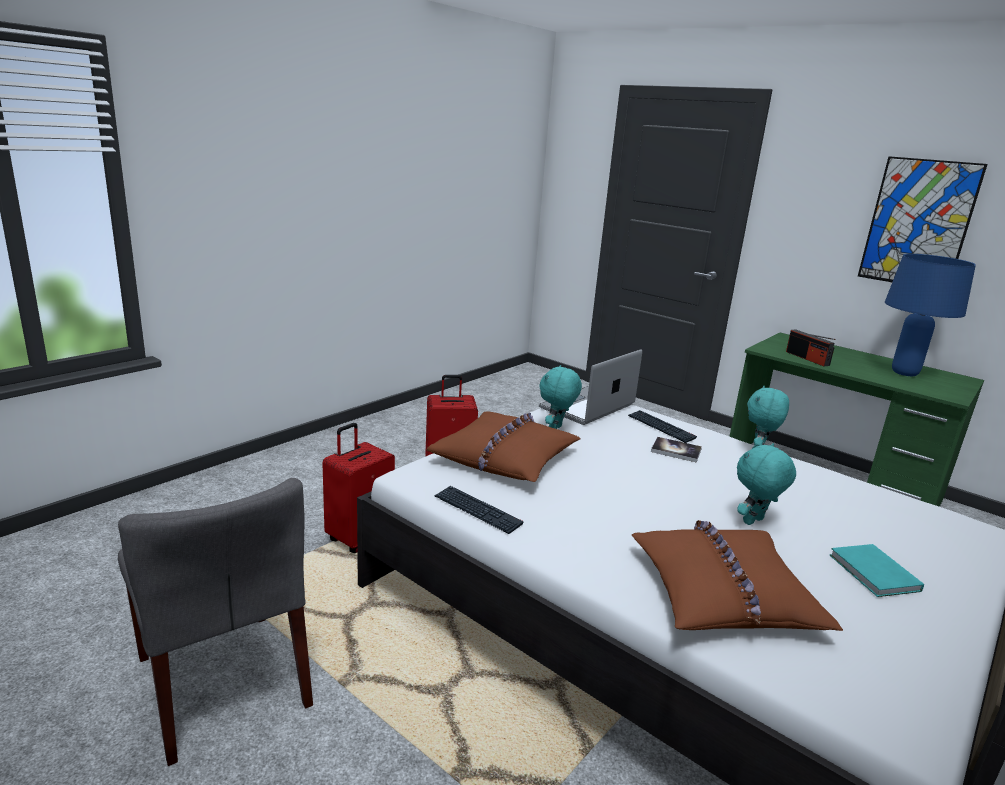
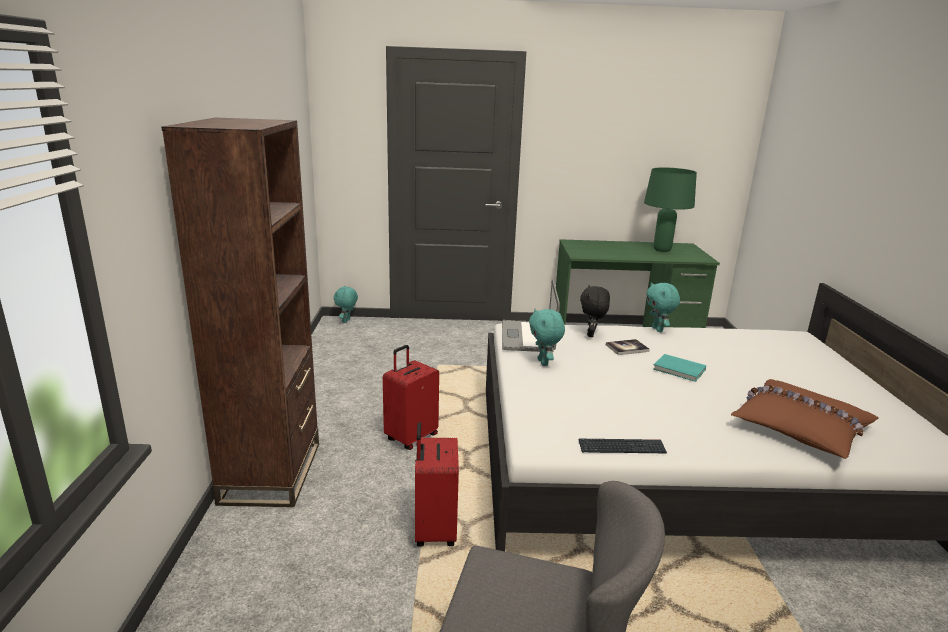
camera: 40 degrees left, 0 degrees up
brown pillow [426,411,581,482] -> none
keyboard [628,410,697,443] -> black plush toy [580,285,610,337]
turquoise plush toy [737,443,796,525] -> turquoise plush toy moved to [334,286,358,323]
radio [786,329,836,367] -> none
turquoise book [830,544,924,597] -> turquoise book moved to [653,354,706,382]
picture [858,156,988,282] -> none
blue table lamp [885,254,976,376] -> green table lamp [644,167,697,252]
none -> brown bookcase [161,118,319,507]

